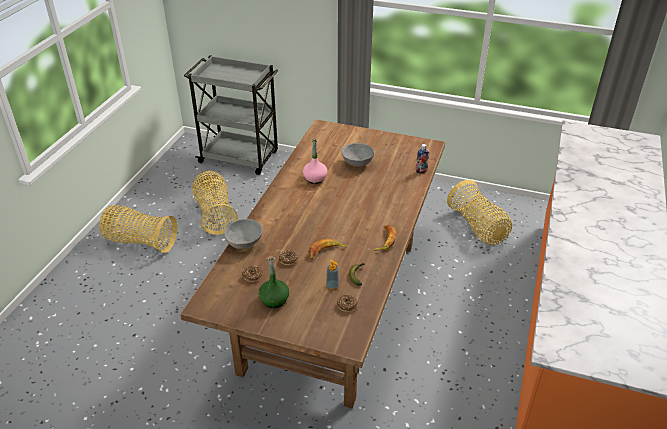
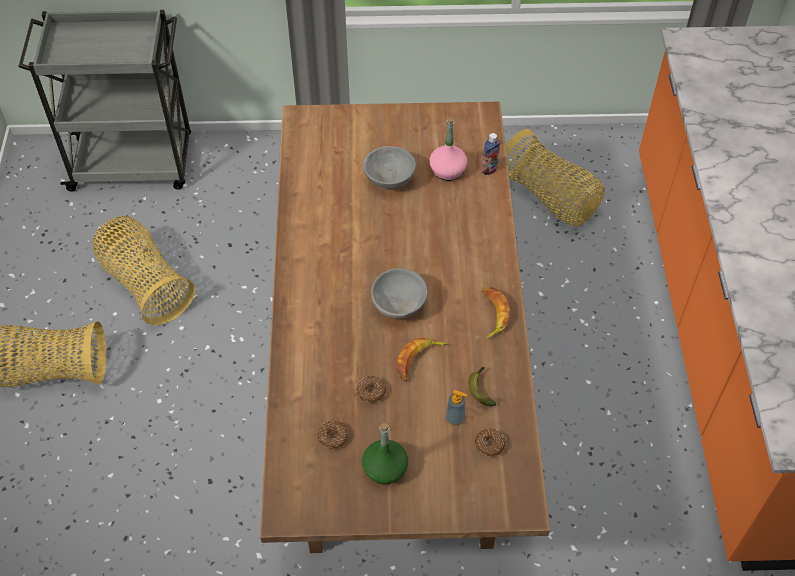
camera: 20 degrees left, 15 degrees up
grey bowl [224,219,262,249] -> grey bowl moved to [371,268,427,319]
pink bottle [303,138,328,184] -> pink bottle moved to [429,117,467,181]

